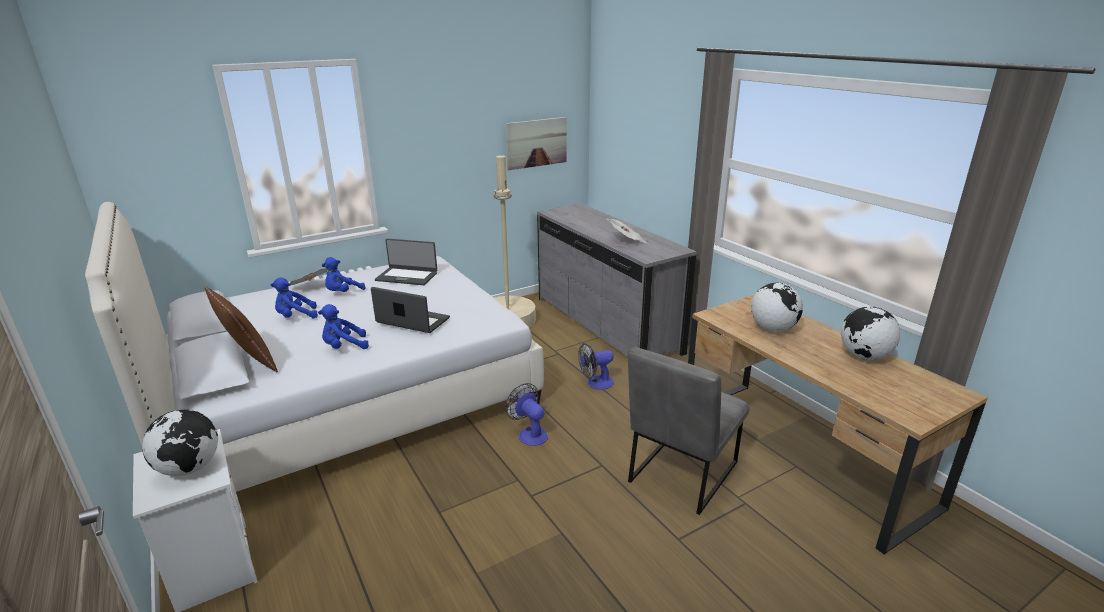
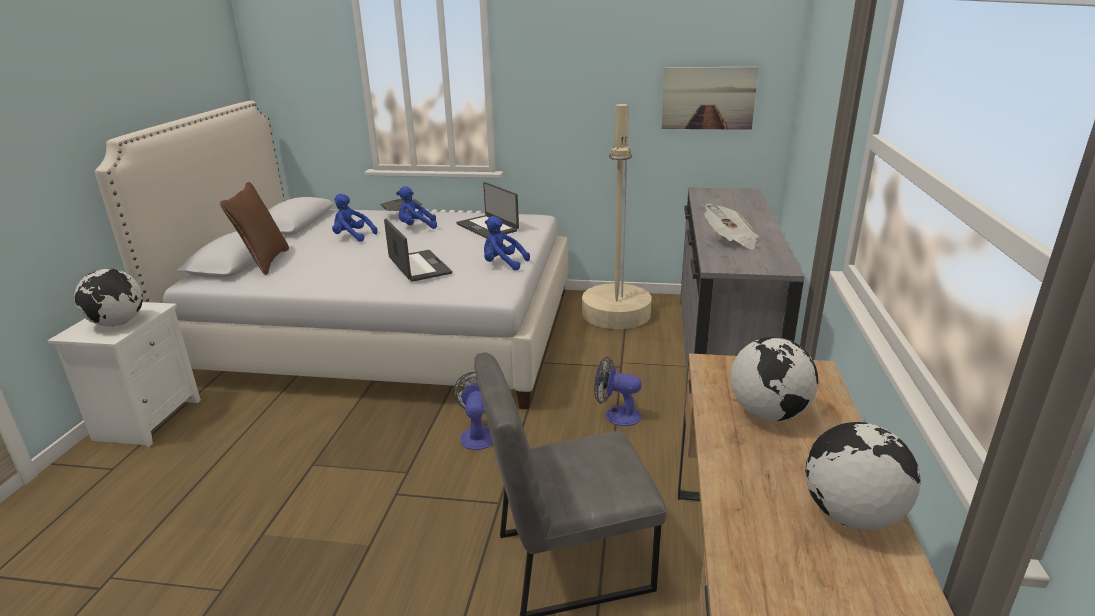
camera: 40 degrees right, 0 degrees up
blue plush toy [318,304,369,349] -> blue plush toy moved to [484,216,530,270]

